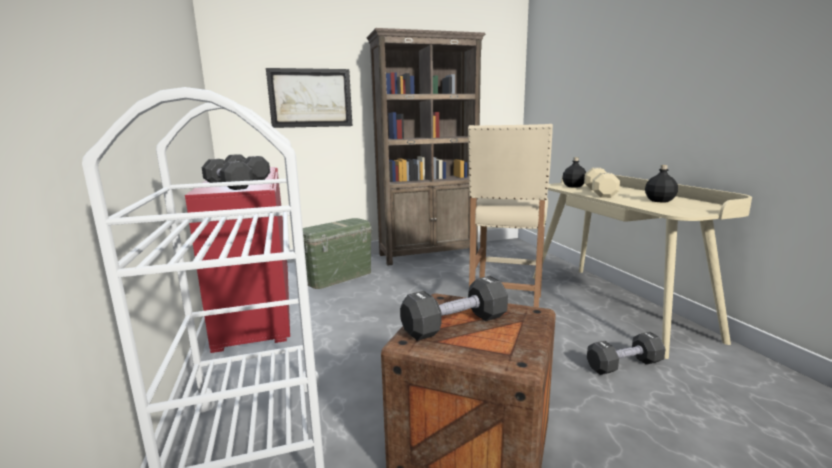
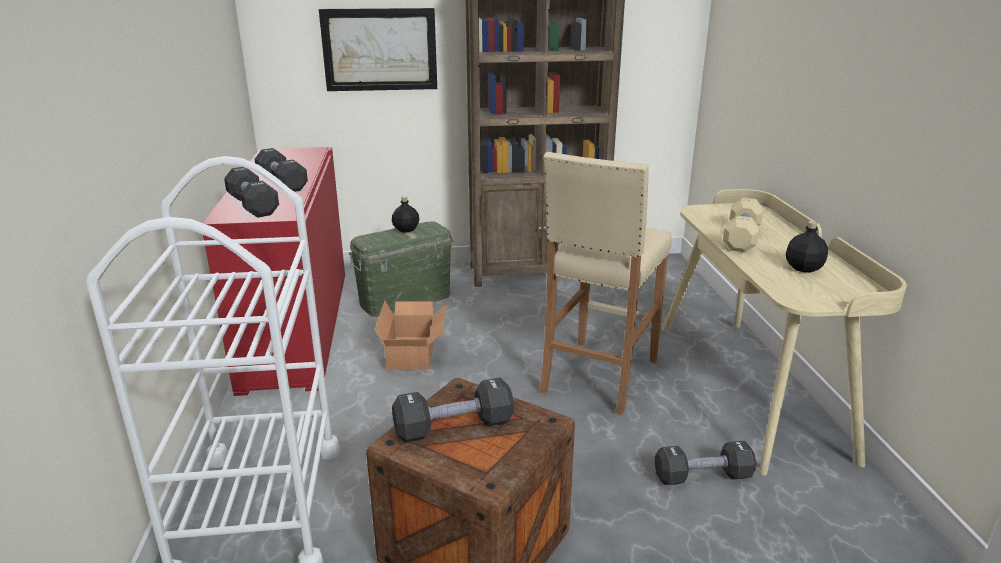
camera: 10 degrees right, 10 degrees up
black bottle [562,158,587,188] -> black bottle moved to [392,197,419,232]
none -> cardboard box [375,301,447,369]

